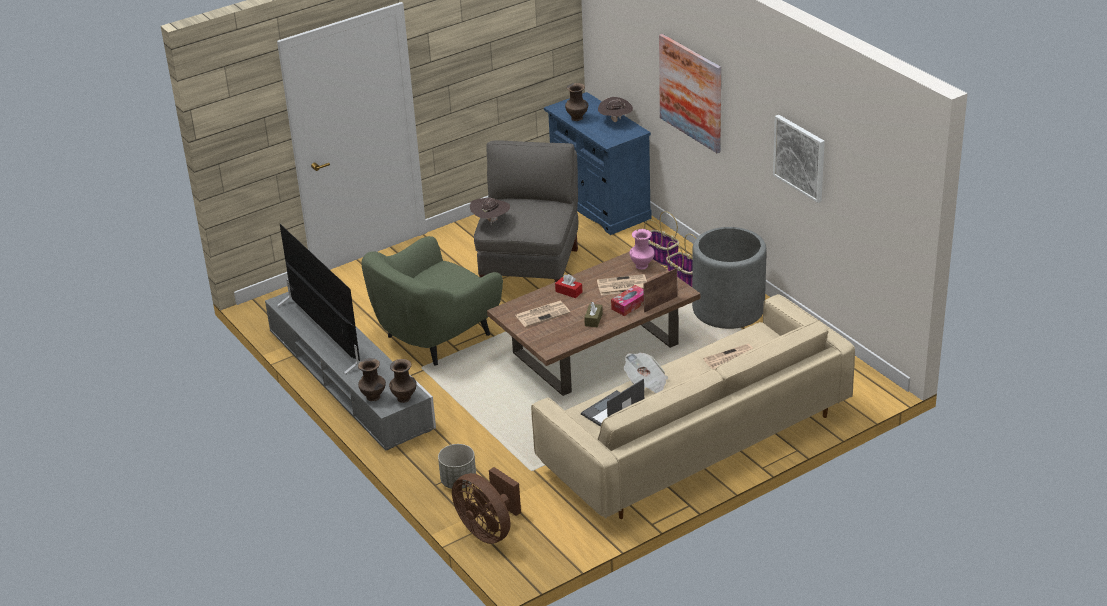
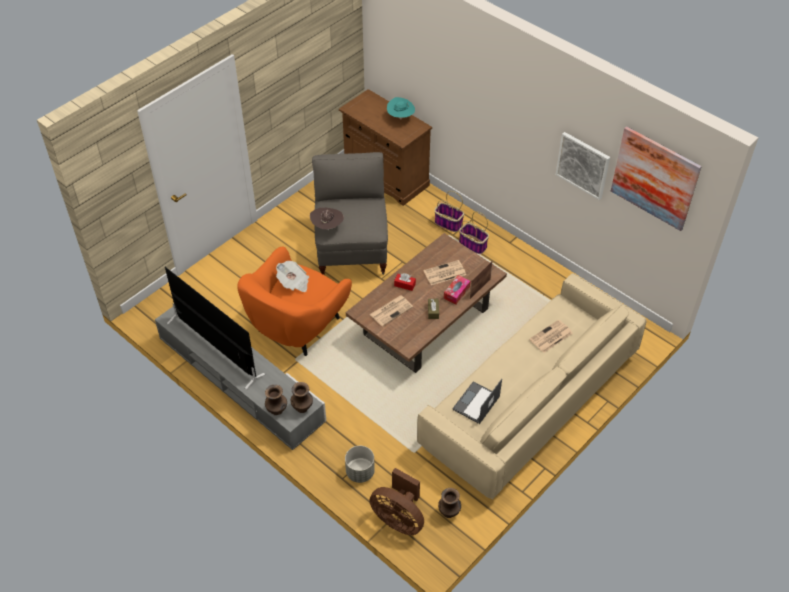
camera: 15 degrees left, 15 degrees up
green armchair [361,236,503,366] -> orange armchair [237,247,352,356]
blue cabinet [544,92,652,235] -> brown cabinet [339,89,432,206]
brown vase [565,83,588,121] -> brown vase moved to [438,488,461,518]
brown hat [598,97,633,122] -> turquoise hat [387,97,415,120]
newspaper [624,353,668,393] -> newspaper moved to [276,261,309,292]
pink vase [630,229,655,270] -> none
picture [659,34,721,153] -> picture moved to [611,126,702,231]
grey planter [692,227,767,329] -> none

